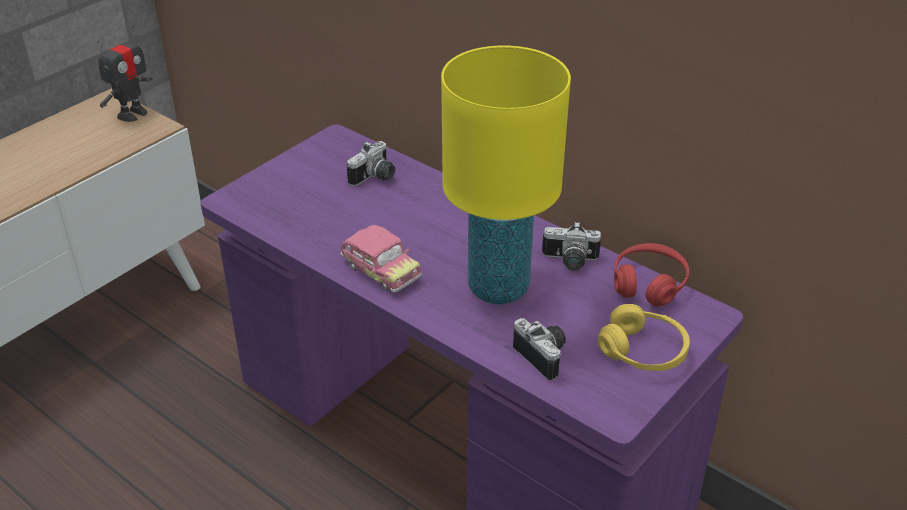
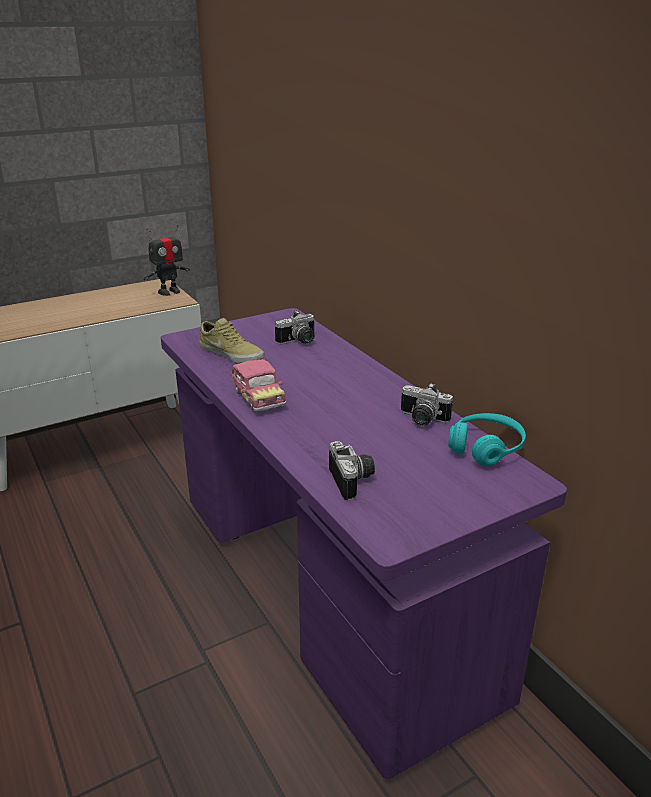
camera: 20 degrees right, 10 degrees down
yellow table lamp [441,45,571,304] -> none
yellow headphones [598,304,690,371] -> none
red headphones [614,243,689,307] -> turquoise headphones [448,413,526,466]
none -> beige shoe [200,318,264,364]

